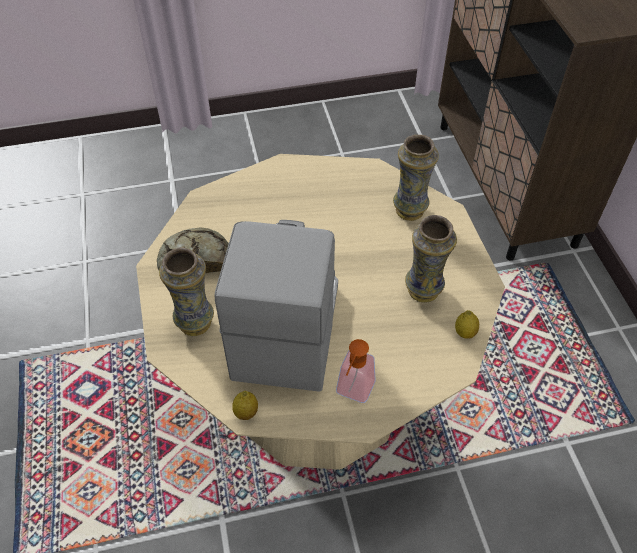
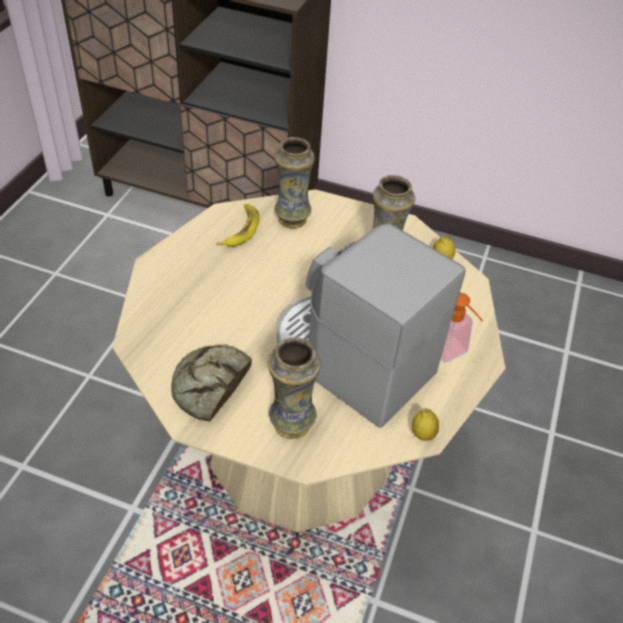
camera: 60 degrees left, 5 degrees down
none -> banana [217,204,259,247]

